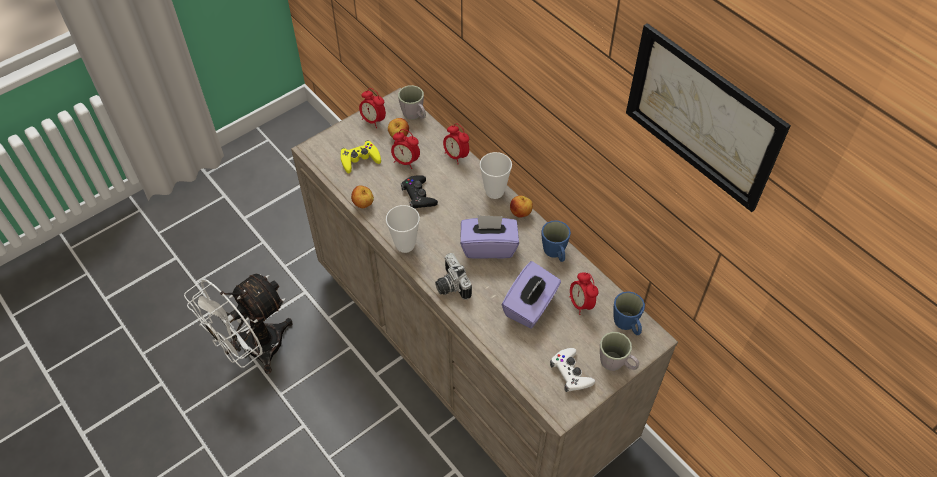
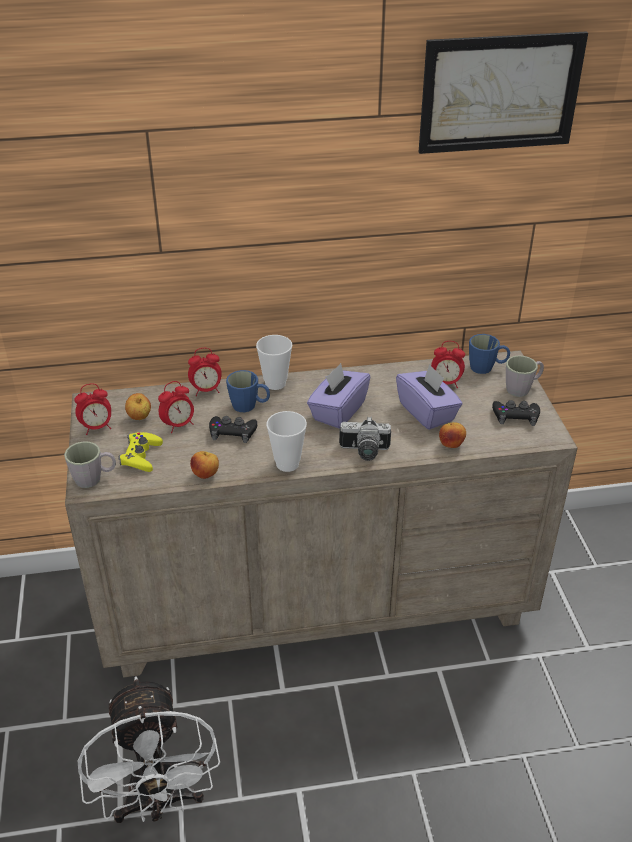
camera: 60 degrees left, 15 degrees down
grey mug [398,85,426,120] -> grey mug moved to [64,442,116,488]
apple [510,195,533,218] -> apple moved to [439,422,466,448]
blue mug [541,220,571,262] -> blue mug moved to [226,370,270,412]
white game controller [550,348,595,392] -> black game controller [492,400,540,426]

